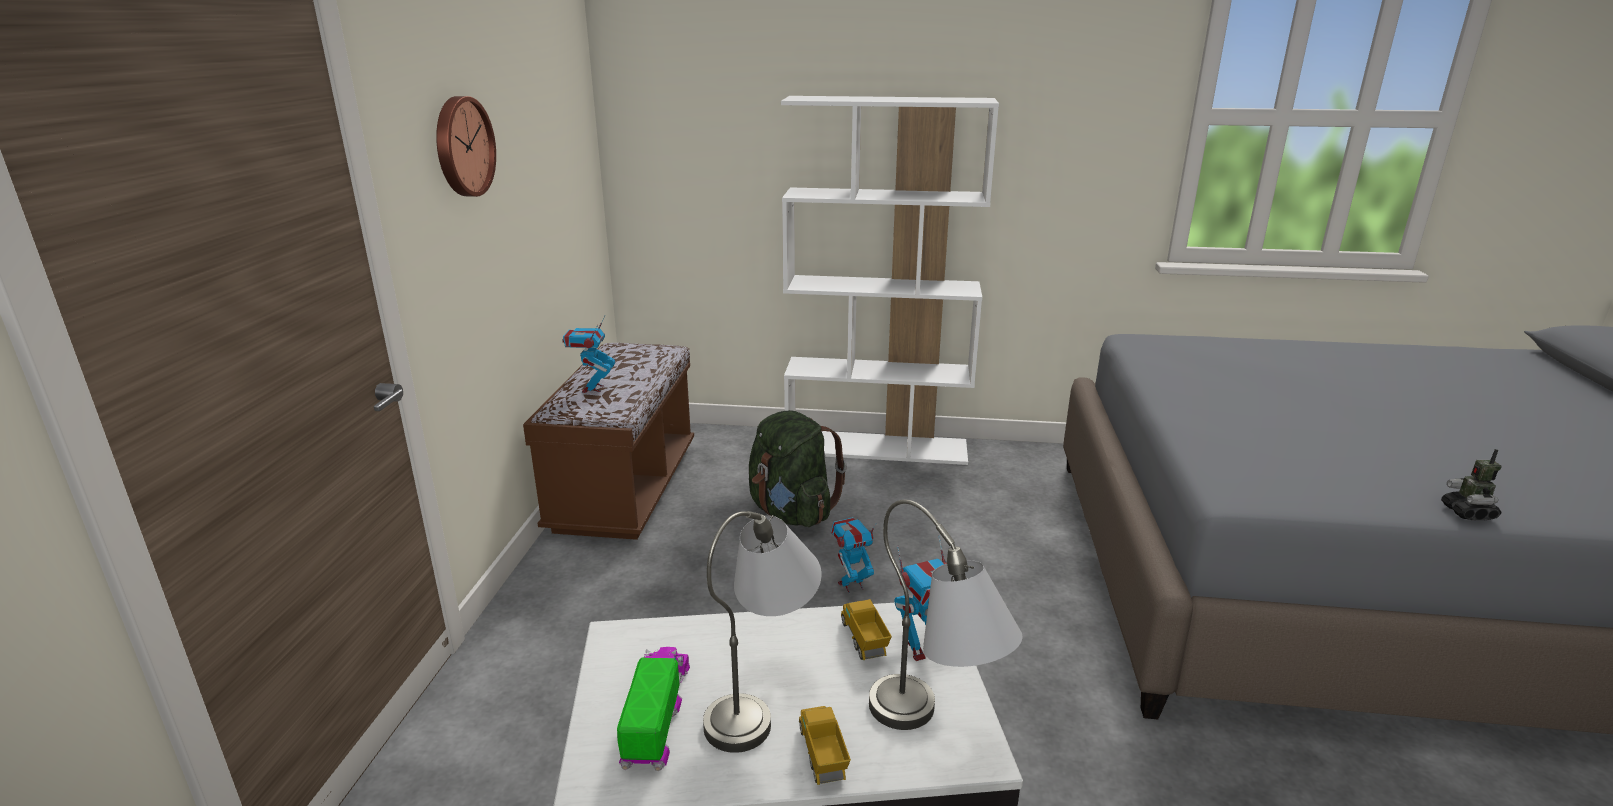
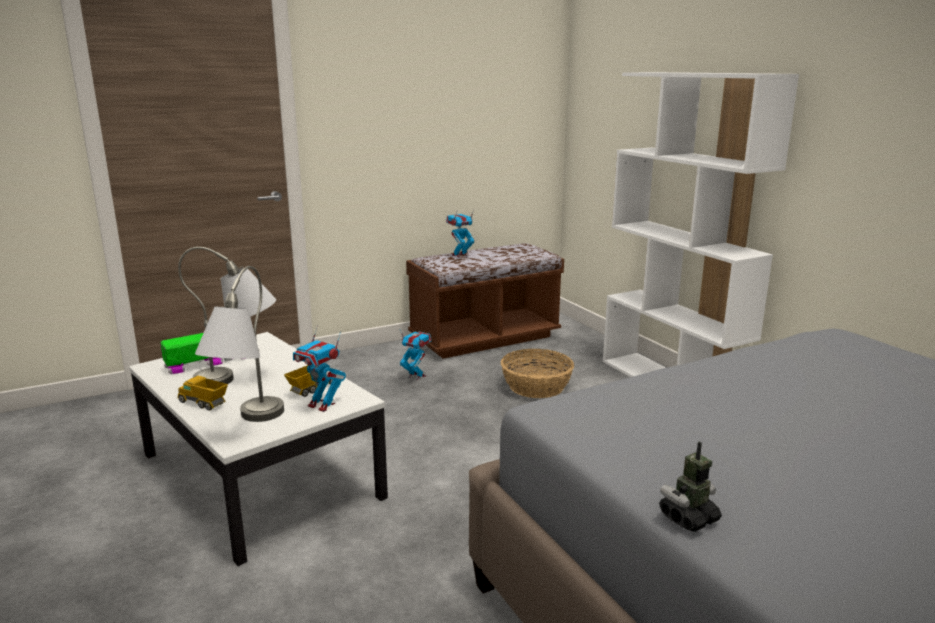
camera: 55 degrees right, 5 degrees down
wall clock [436,96,496,197] -> none
green backpack [749,410,847,527] -> basket [501,349,574,398]
toy truck [799,706,851,785] -> toy truck turned 105 degrees counterclockwise [178,376,228,411]
toy robot [831,517,876,593] -> toy robot moved to [400,331,431,380]

